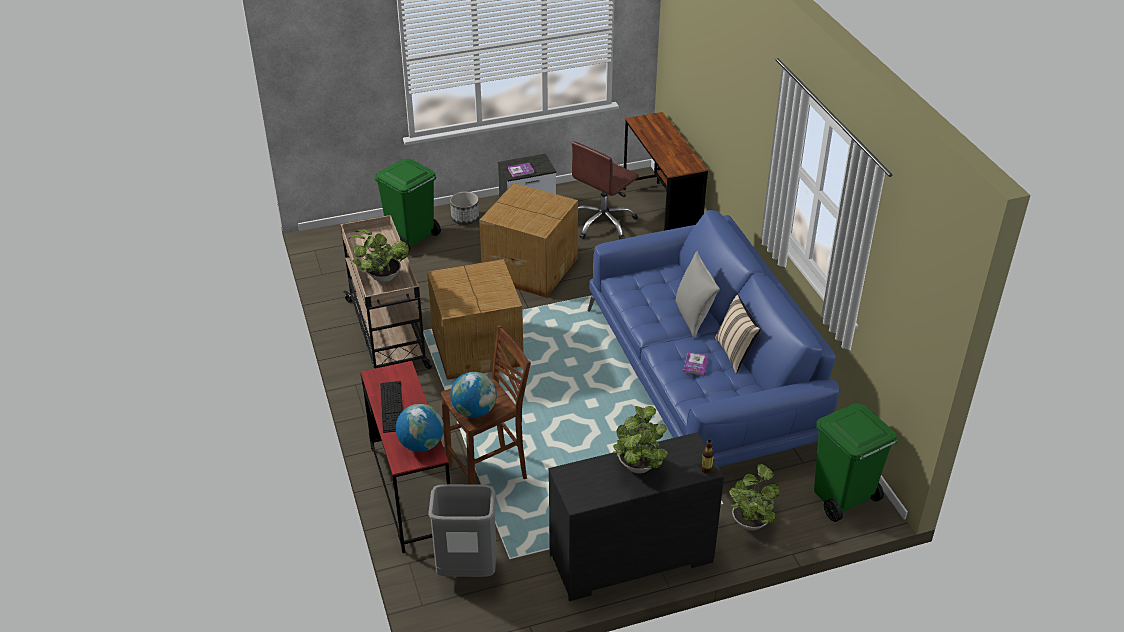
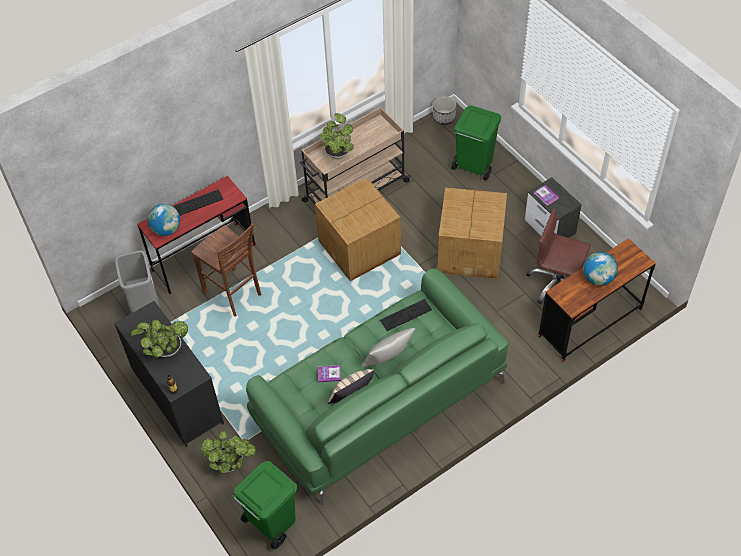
camera: 75 degrees right, 15 degrees up
planter [450,192,479,225] -> planter moved to [433,96,456,125]
globe [450,372,497,418] -> globe moved to [583,252,618,286]
blue sofa [588,210,839,467] -> green sofa [246,269,508,505]
none -> keyboard [380,299,432,331]

